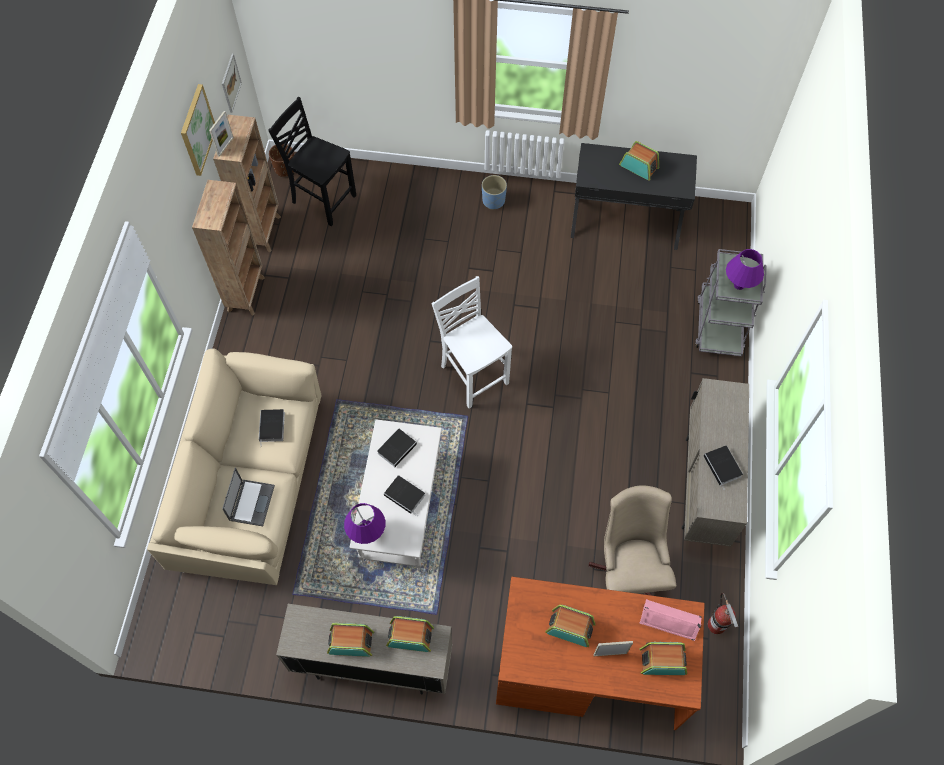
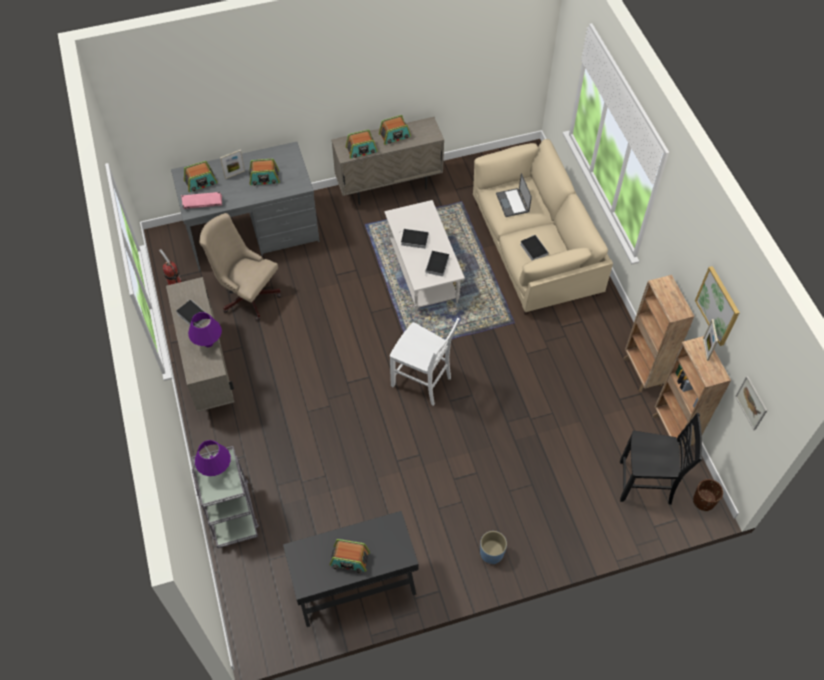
camera: 155 degrees right, 5 degrees down
purple table lamp [344,503,385,544] -> purple table lamp moved to [188,312,222,347]
brown desk [496,577,705,730] -> grey desk [171,142,320,271]
beige office chair [588,485,676,596] -> beige office chair turned 150 degrees clockwise [199,213,281,321]

